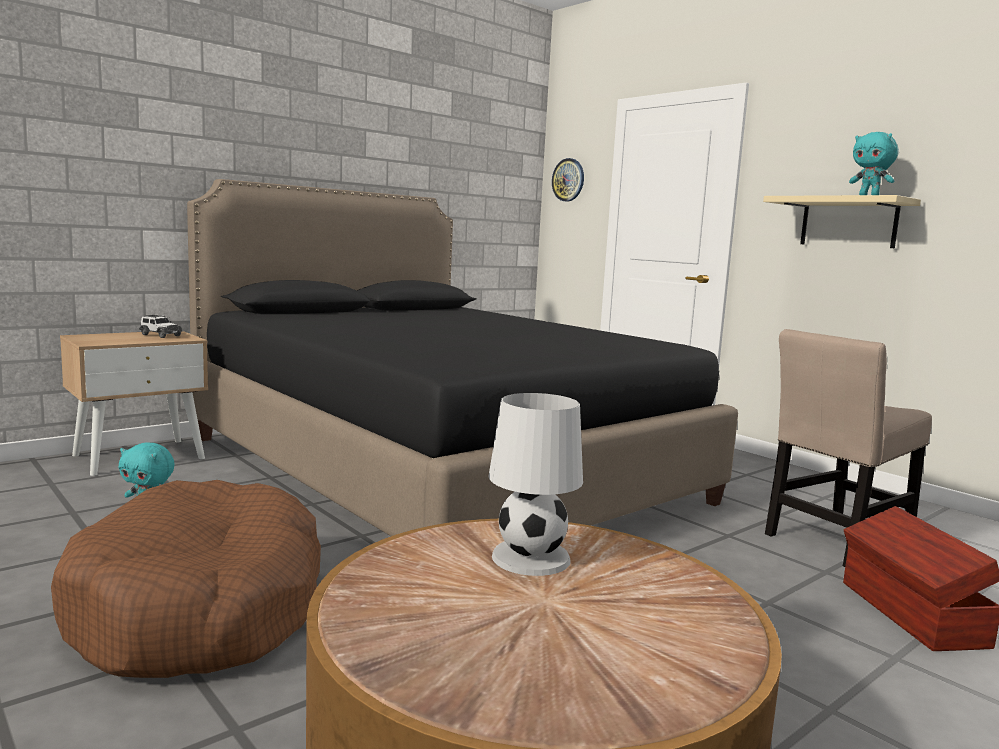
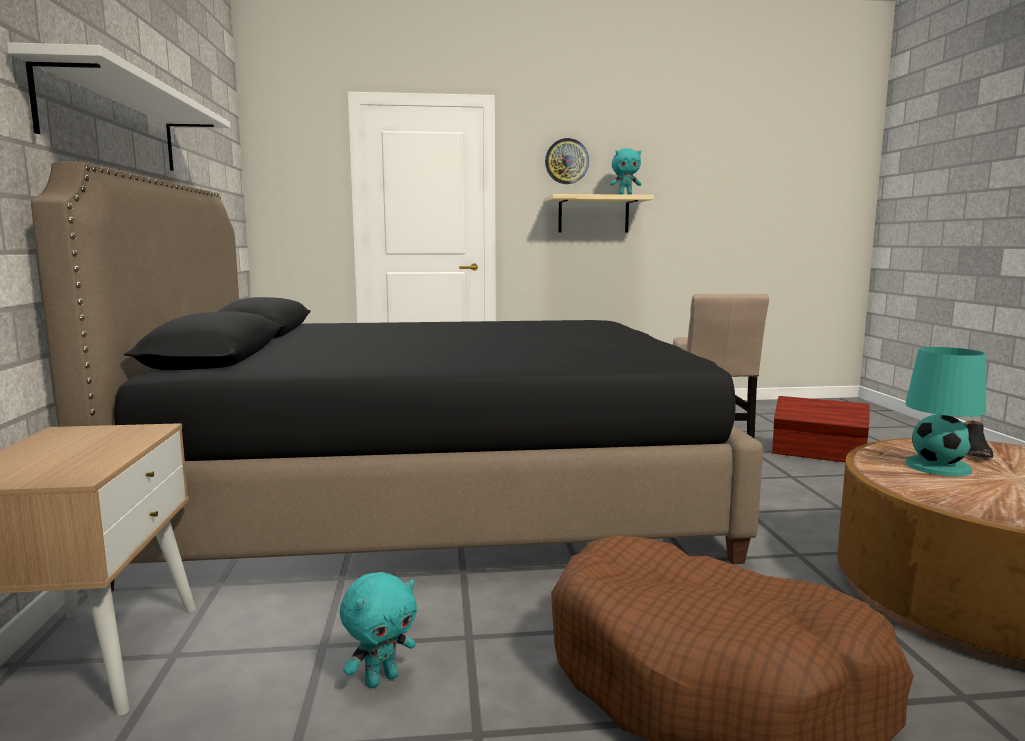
camera: 55 degrees left, 0 degrees up
toy car [139,314,182,338] -> none
white table lamp [488,393,583,576] -> turquoise table lamp [905,347,986,476]
wall clock [552,158,584,201] -> wall clock moved to [545,138,589,184]
none -> white shelf [7,42,230,171]
none -> black shoe [964,420,993,458]

